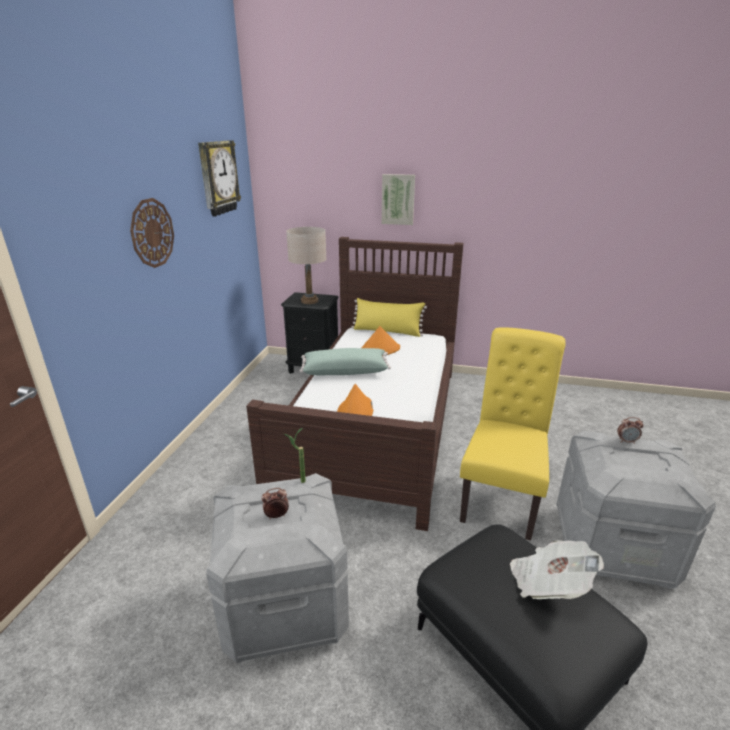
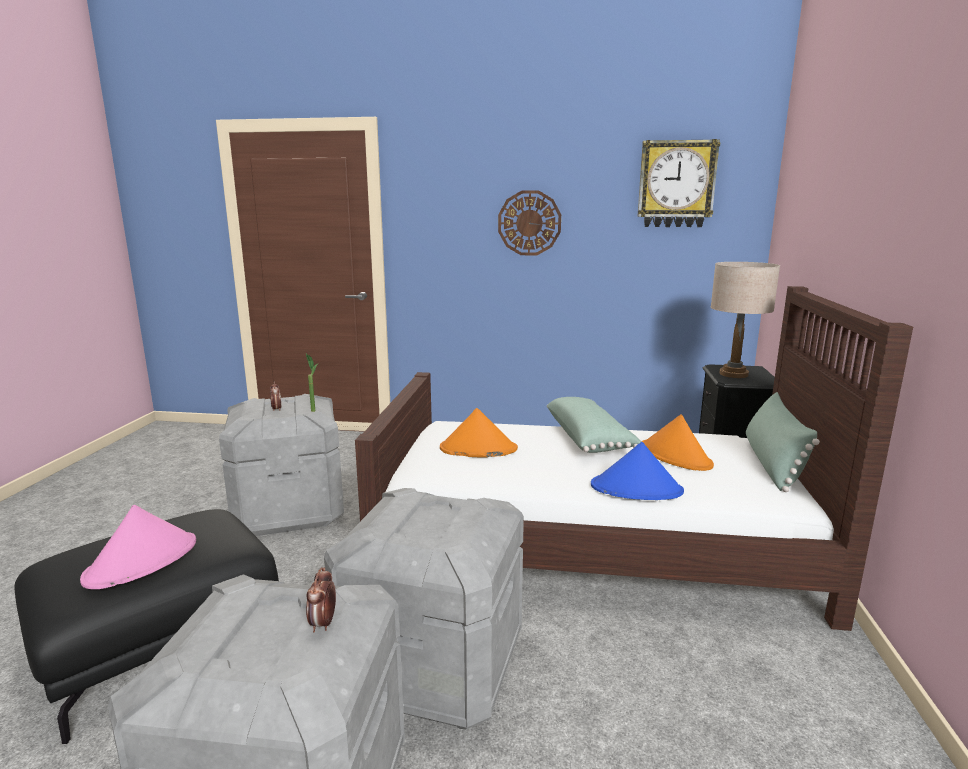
camera: 85 degrees right, 10 degrees down
yellow pillow [351,298,427,337] -> green pillow [746,392,820,492]
picture [382,174,415,225] -> none
yellow chair [460,328,566,541] -> grey storage box [324,488,524,729]
newspaper [510,540,604,599] -> pink hat [80,505,196,589]
none -> blue hat [591,442,684,500]

